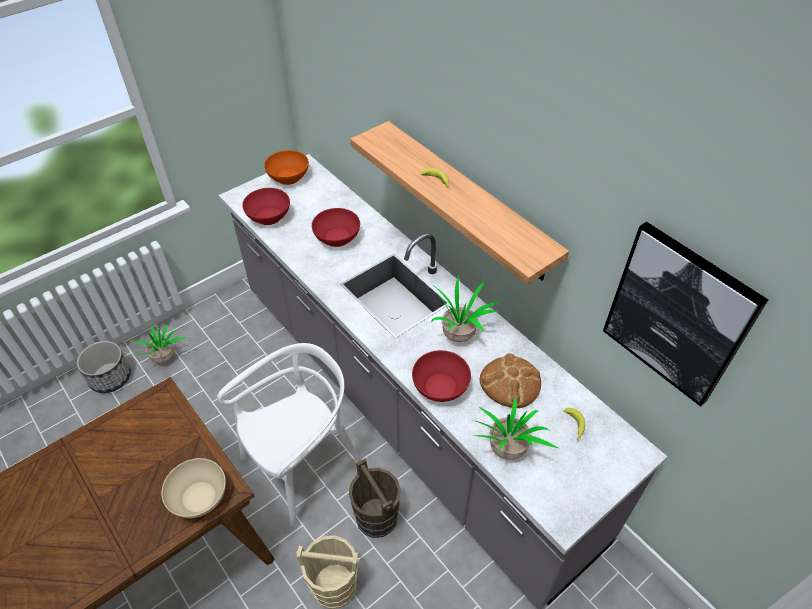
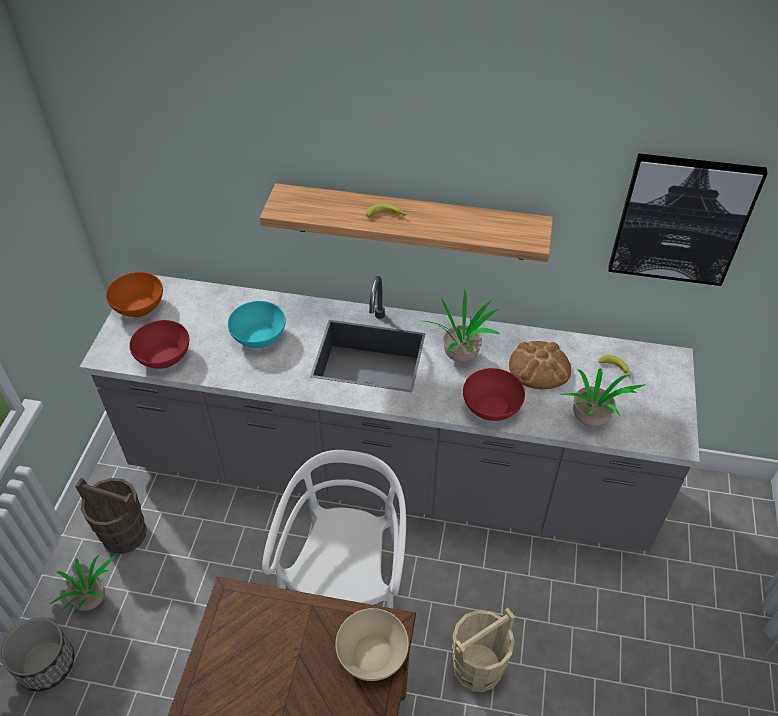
camera: 40 degrees left, 0 degrees up
red bowl [312,208,360,247] -> turquoise bowl [228,301,286,348]
brown bucket [349,459,401,538] -> brown bucket moved to [75,477,147,554]

